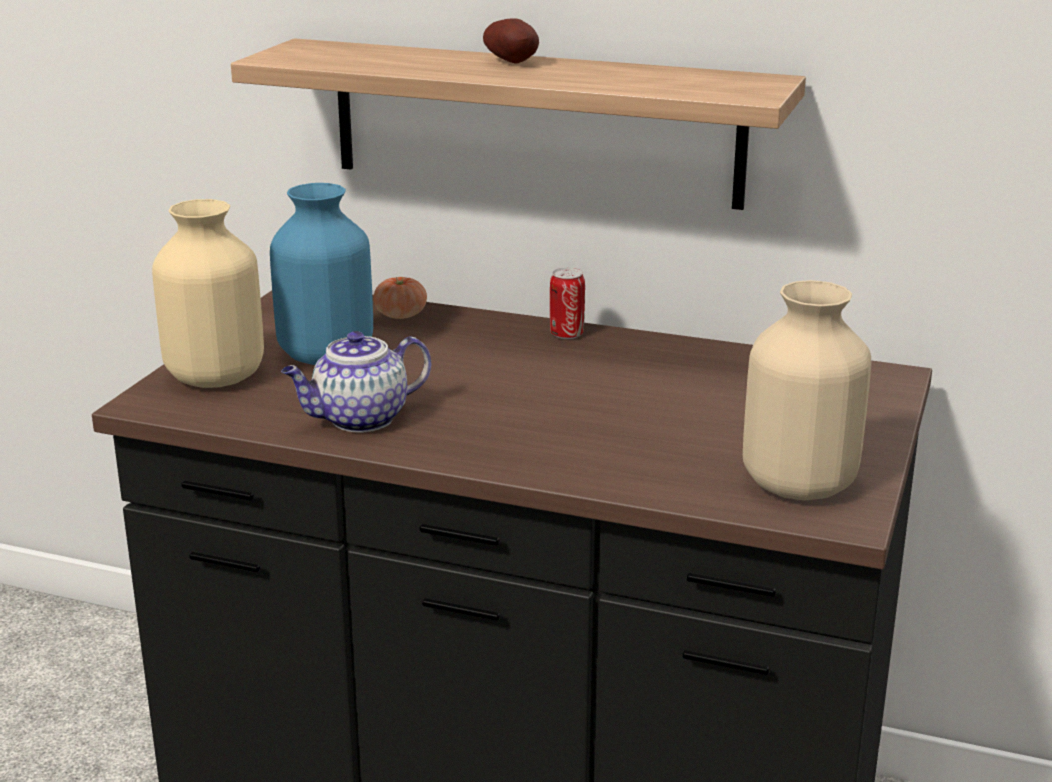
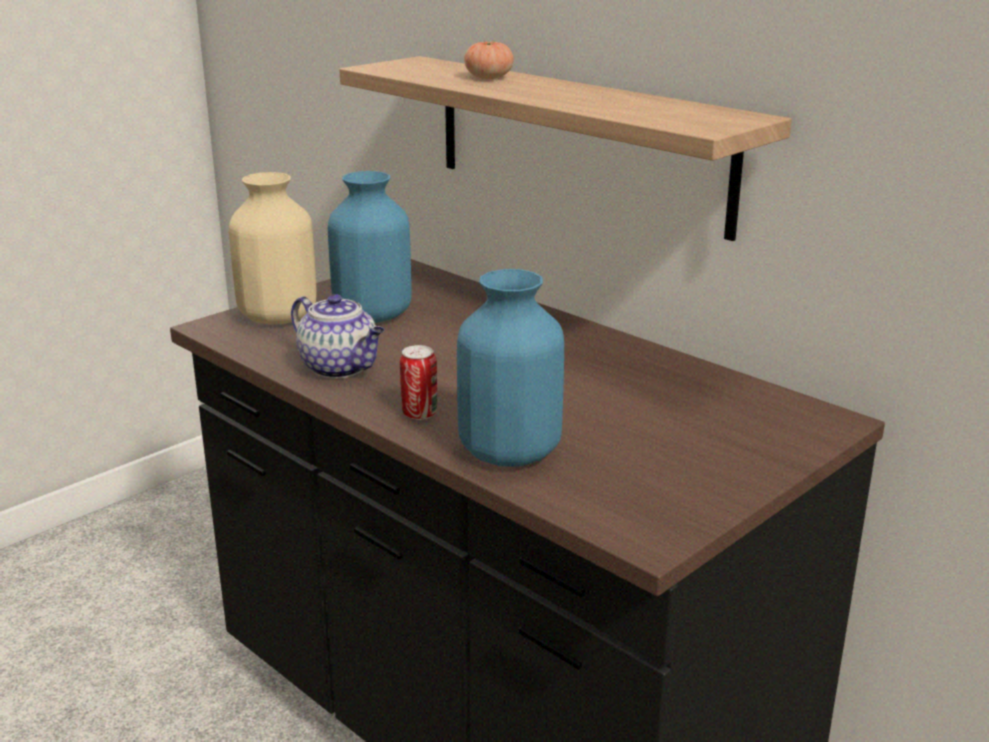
camera: 25 degrees right, 0 degrees up
teapot [281,331,431,433] -> teapot turned 135 degrees counterclockwise [291,294,384,378]
tomato [373,277,427,319] -> tomato moved to [464,40,514,79]
potato [483,18,539,64] -> none
can [550,268,585,339] -> can moved to [400,345,437,420]
beige vase [743,280,871,500] -> none
none -> blue vase [457,269,564,467]

